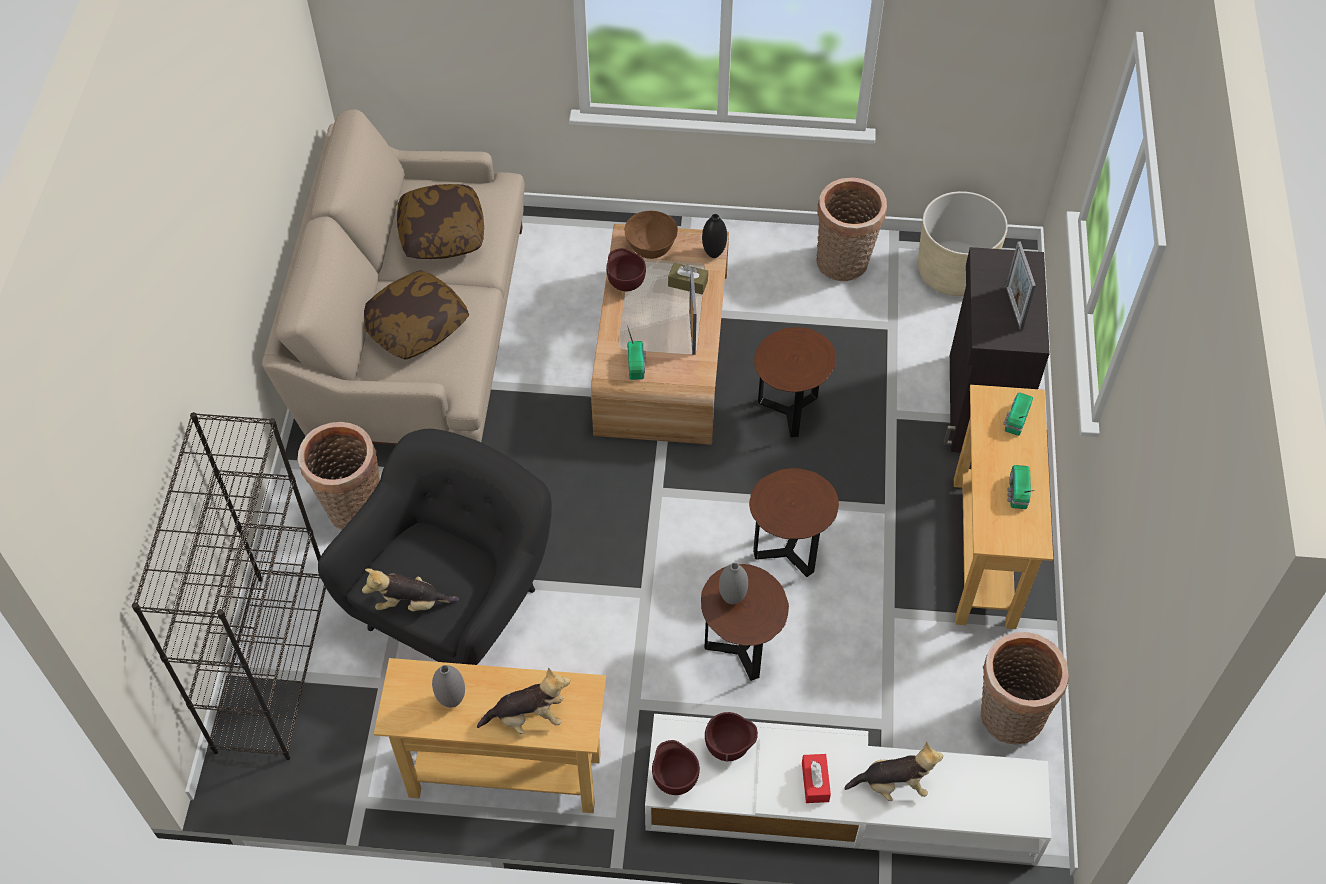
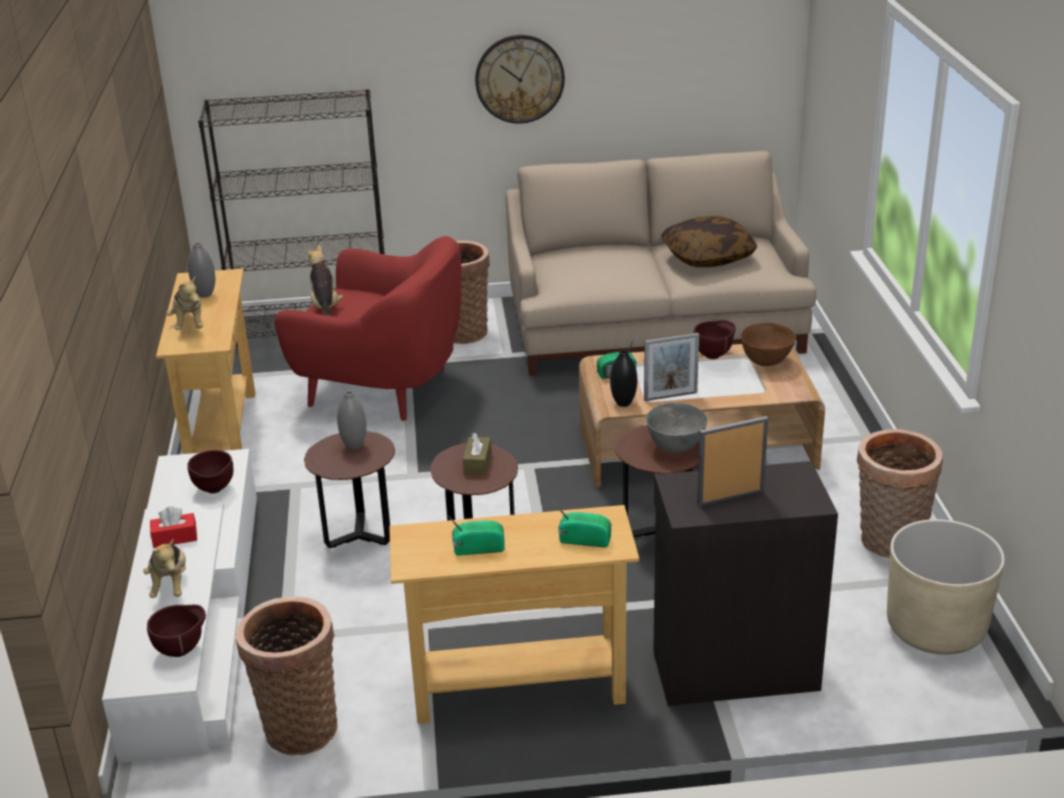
camera: 80 degrees right, 25 degrees down
black armchair [318,429,552,665] -> red armchair [274,236,461,421]
pillow [364,270,469,360] -> none
brown bowl [652,740,700,795] -> brown bowl moved to [147,604,206,657]
brown tissue box [668,263,708,294] -> brown tissue box moved to [463,432,491,475]
black vase [702,214,727,258] -> black vase moved to [610,350,637,407]
none -> wall clock [475,35,565,124]
none -> grey bowl [646,403,708,453]

